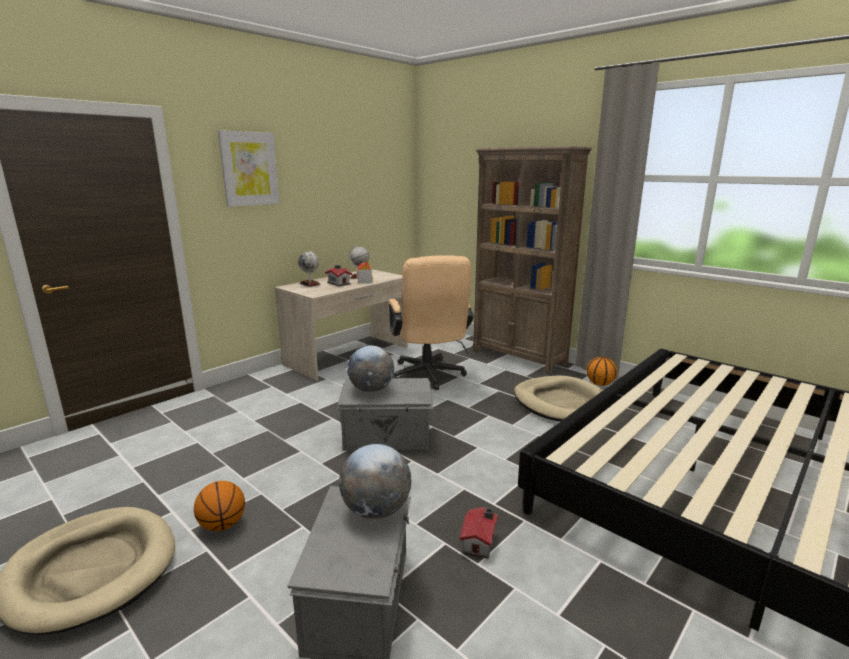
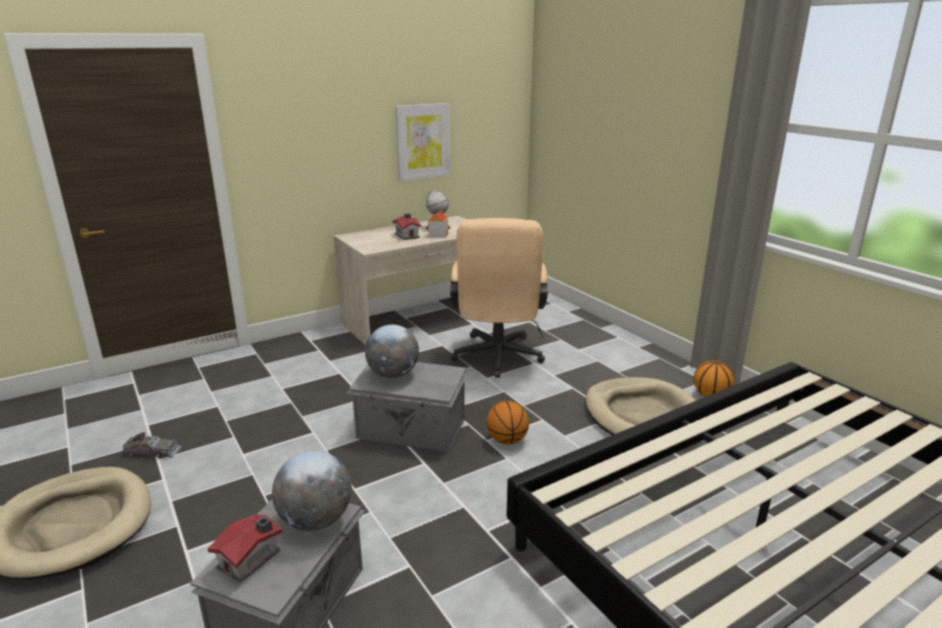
camera: 15 degrees right, 5 degrees up
basketball [194,481,245,531] -> basketball moved to [486,401,529,444]
picture [218,130,279,207] -> picture moved to [395,103,450,181]
globe [298,251,321,287] -> none
toy house [460,507,498,559] -> toy house moved to [208,515,282,583]
brown bookcase [473,146,592,374] -> none
none -> grey toy car [122,432,181,458]

